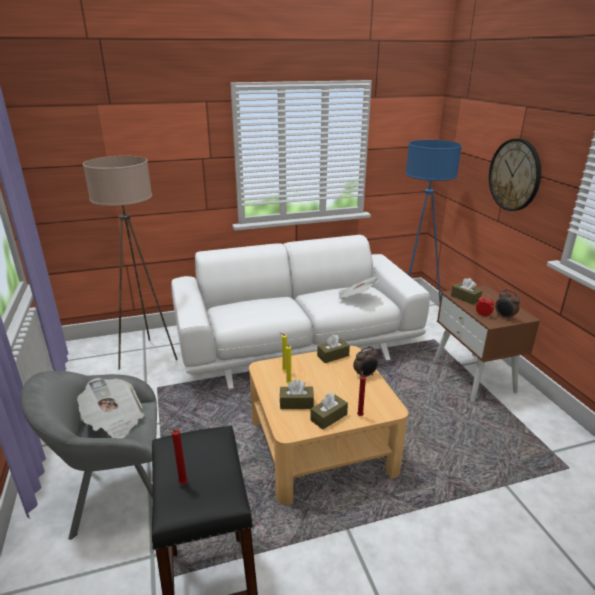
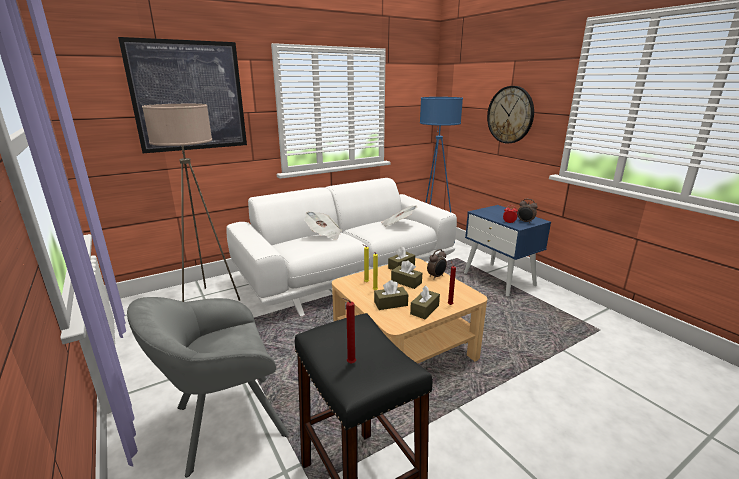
camera: 15 degrees left, 5 degrees down
newspaper [77,378,144,438] -> newspaper moved to [304,211,342,240]
brown nightstand [433,285,540,402] -> blue nightstand [464,205,551,296]
brown tissue box [451,278,482,305] -> brown tissue box moved to [391,260,422,289]
none -> picture [118,37,247,153]

